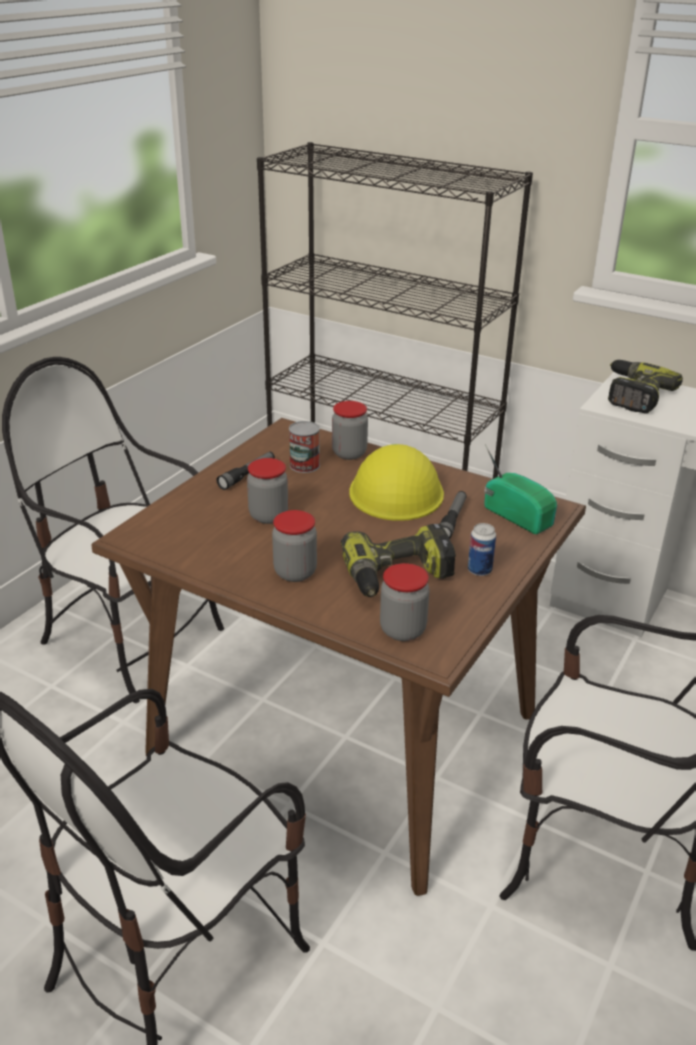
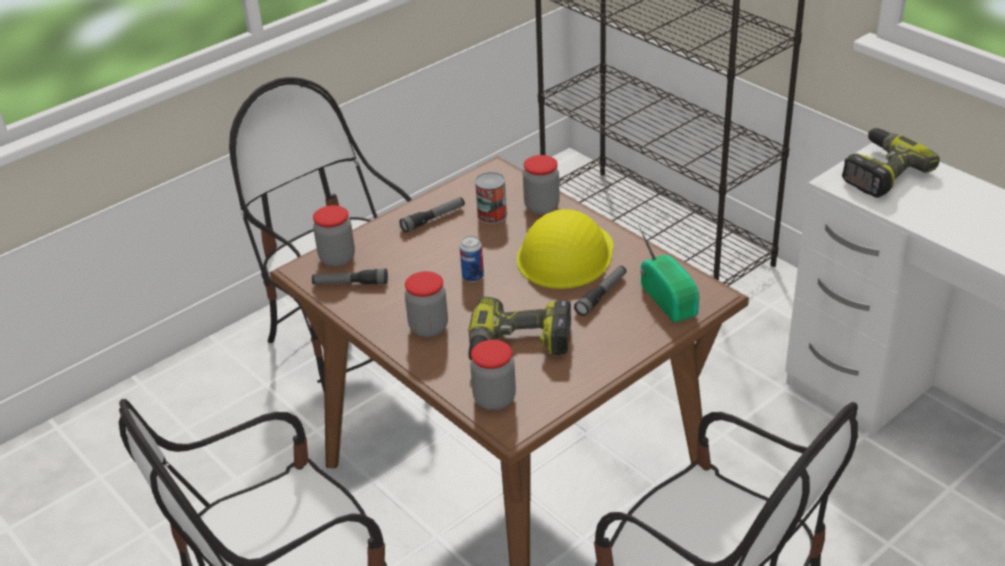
camera: 20 degrees right, 5 degrees up
jar [247,458,288,524] -> jar moved to [313,205,355,267]
can [468,523,496,576] -> can moved to [460,236,484,282]
none -> flashlight [312,269,388,284]

